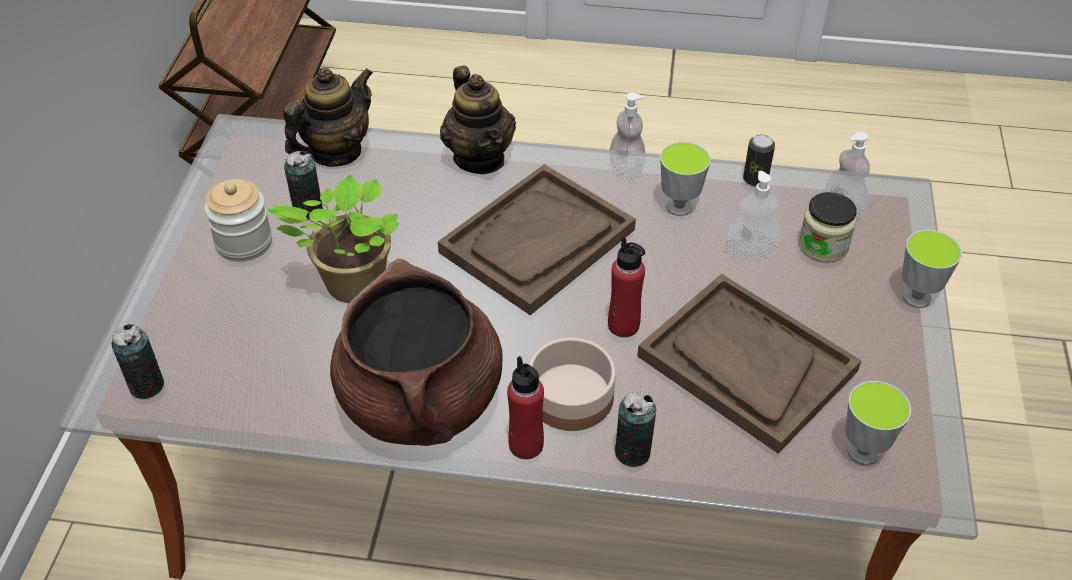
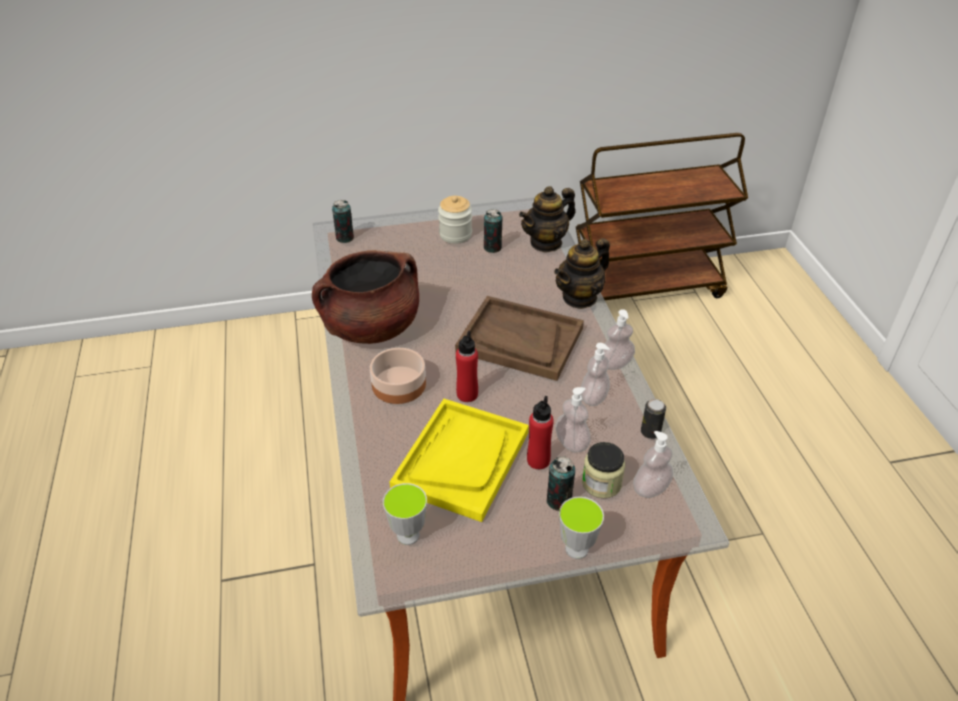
camera: 70 degrees right, 5 degrees down
potted plant [268,175,399,303] -> none
teapot [283,67,373,167] -> teapot turned 120 degrees clockwise [519,186,575,253]
red bottle [507,356,544,459] -> red bottle moved to [527,396,554,469]
can [615,391,656,467] -> can moved to [547,456,575,511]
brown tray [637,274,861,453] -> yellow tray [390,399,529,522]
cup [660,142,711,216] -> soap dispenser [581,343,610,406]

